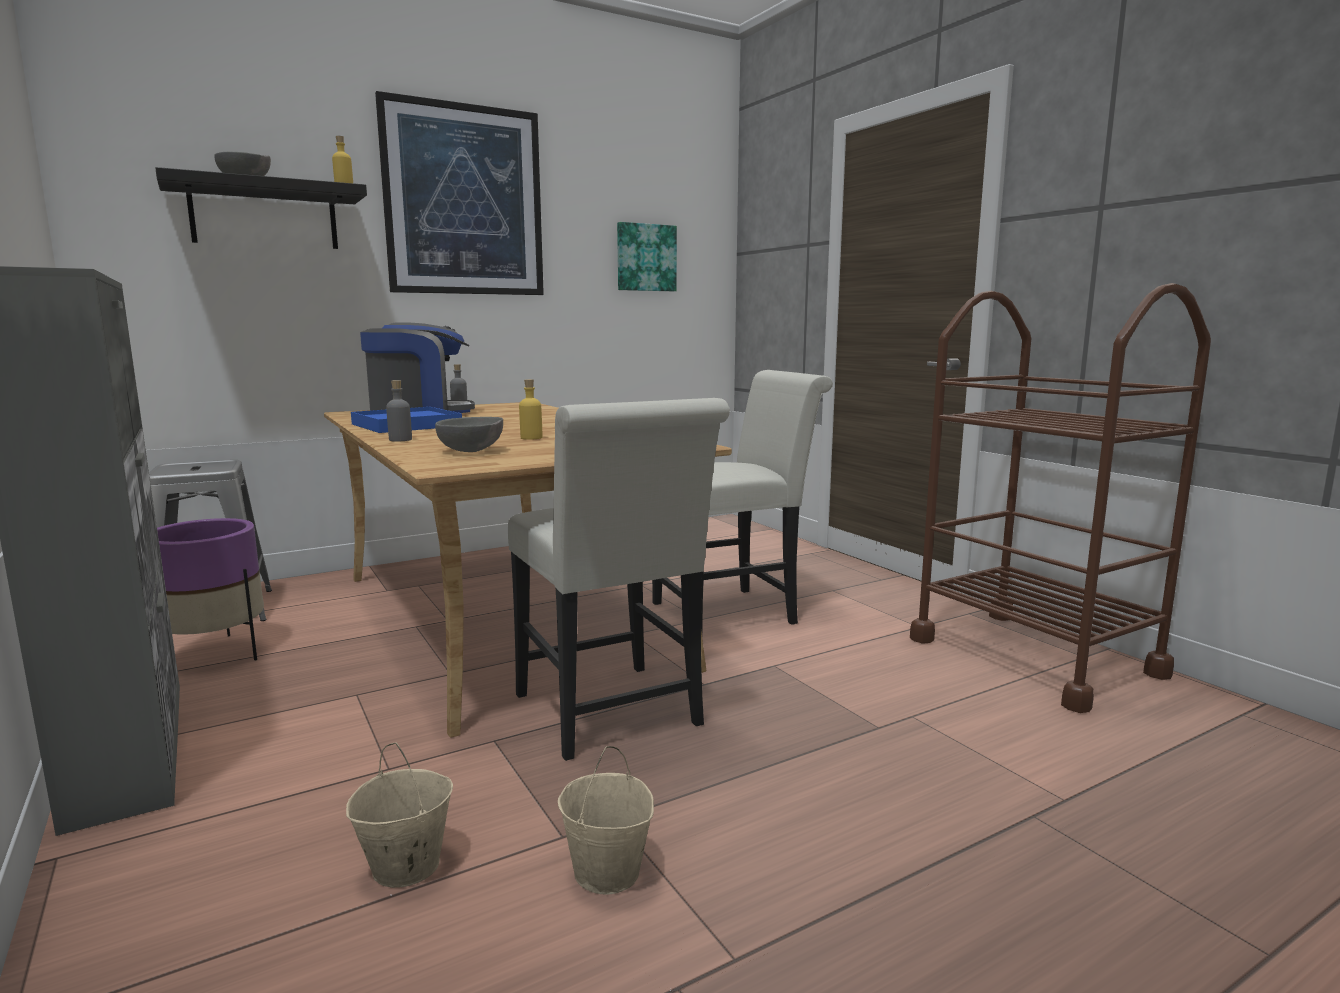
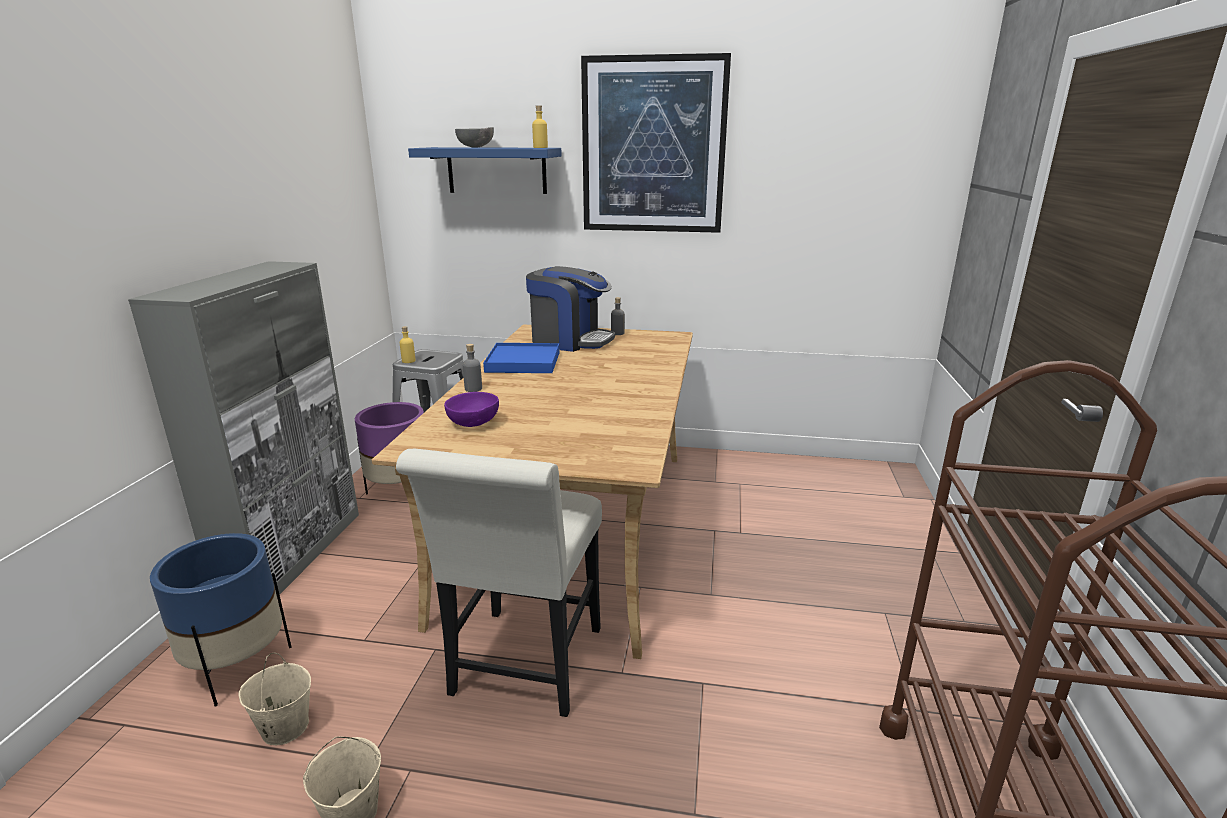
camera: 40 degrees right, 10 degrees up
black shelf [155,167,367,249] -> blue shelf [408,147,562,194]
grey bowl [435,417,503,452] -> purple bowl [444,392,499,427]
yellow bottle [519,379,542,440] -> yellow bottle moved to [400,326,416,363]
picture [617,222,677,291] -> none
white chair [652,370,833,632] -> none
none -> blue planter [150,533,292,706]

